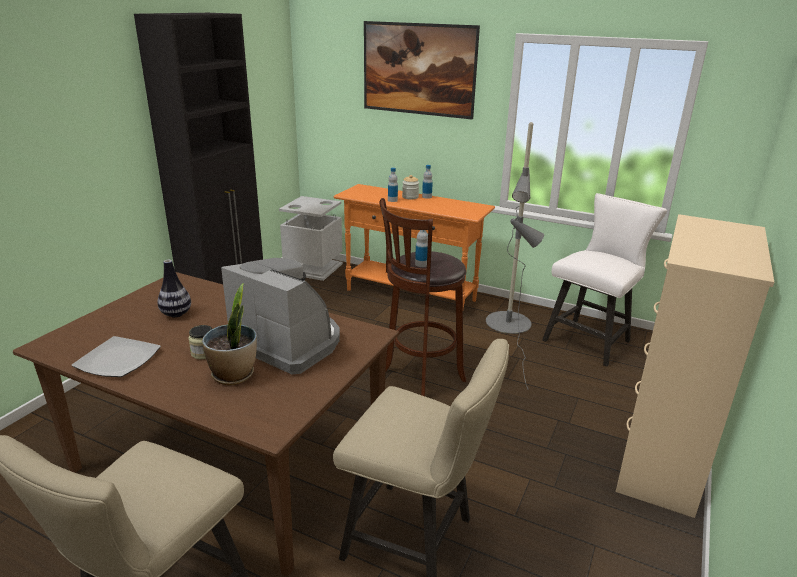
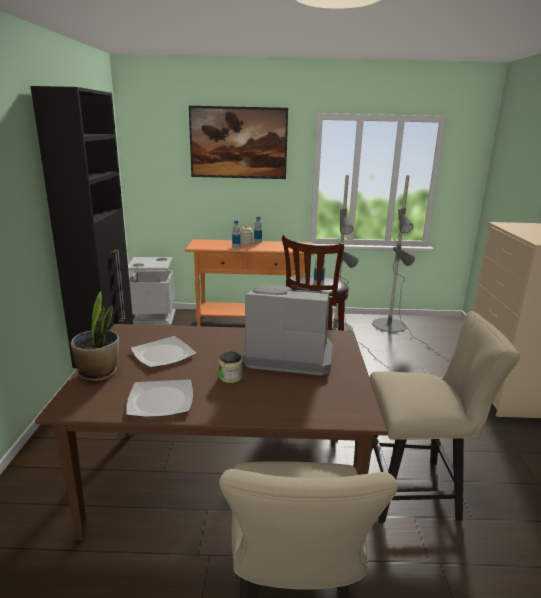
camera: 25 degrees left, 5 degrees down
vase [157,260,191,317] -> plate [131,336,196,368]
potted plant [202,283,257,385] -> potted plant moved to [71,291,119,382]
white chair [542,193,667,367] -> grey floor lamp [372,175,449,361]

